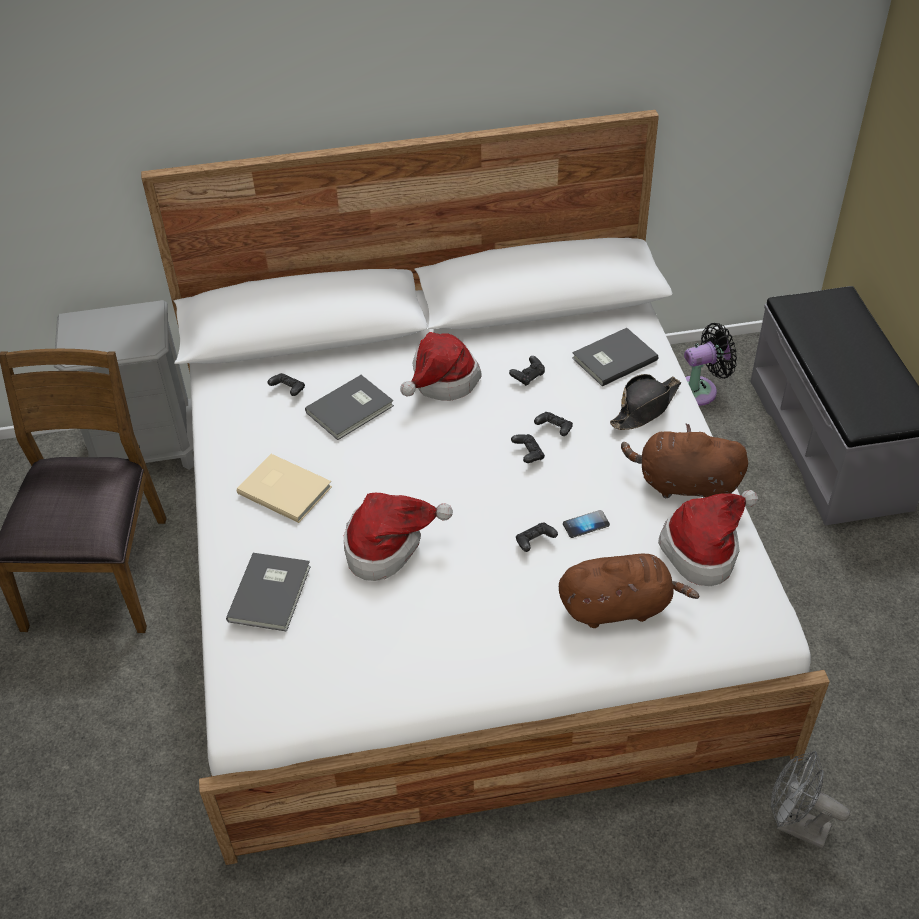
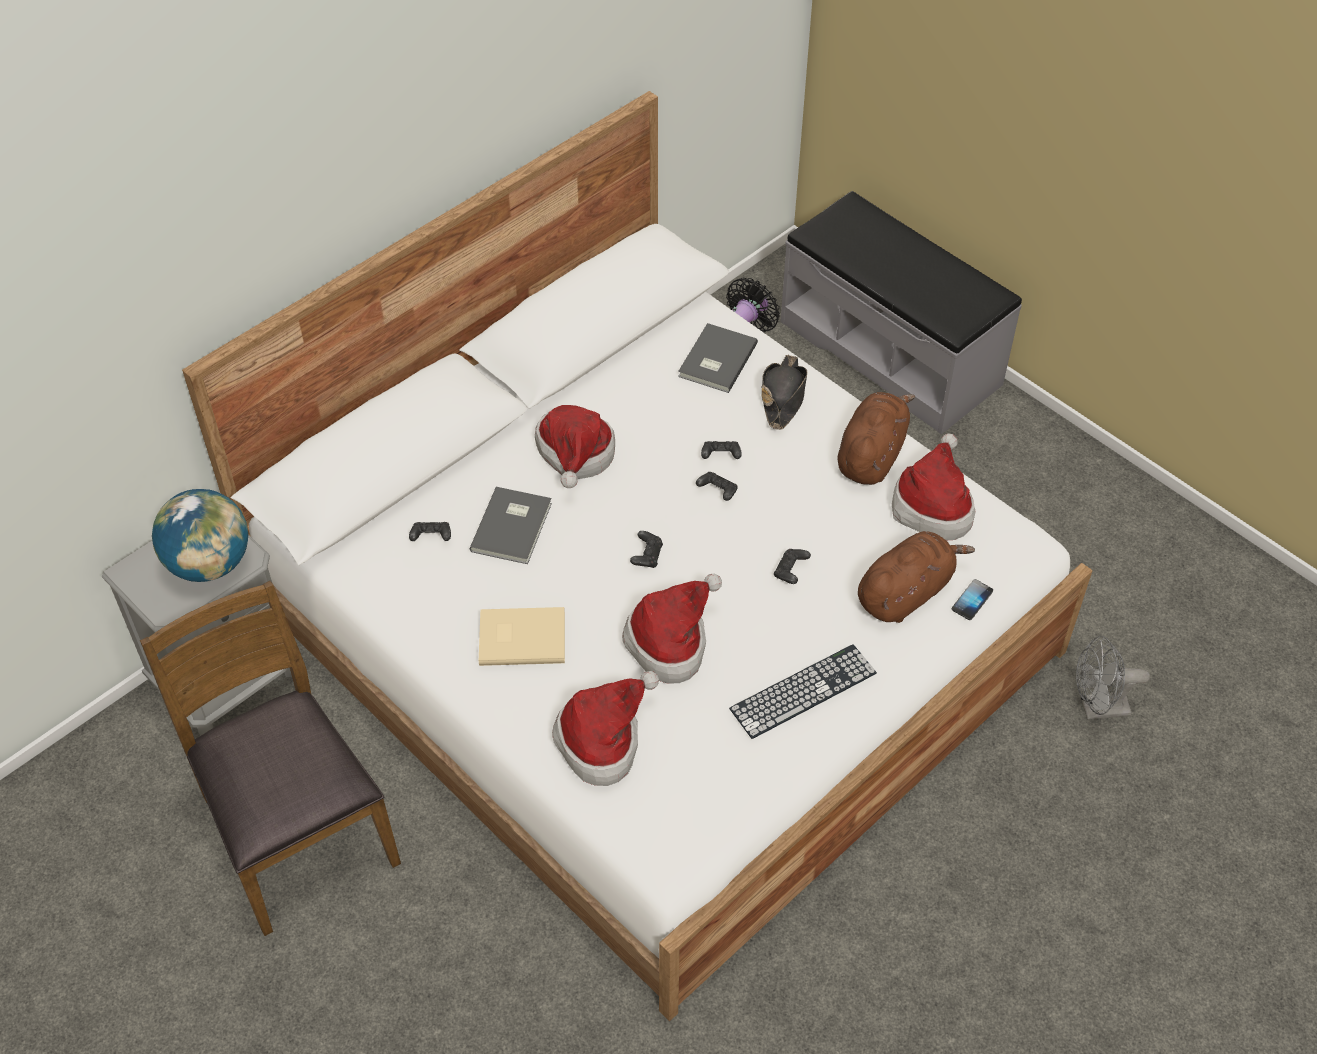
camera: 35 degrees left, 5 degrees up
grey book [226,553,311,632] -> hat [552,671,659,786]
black game controller [509,356,545,386] -> black game controller moved to [630,531,663,568]
phone [563,510,610,538] -> phone moved to [952,579,993,620]
brown plush toy [621,424,748,498] -> brown plush toy turned 135 degrees clockwise [837,392,915,485]
none -> globe [152,489,248,582]
none -> keyboard [729,645,877,739]

